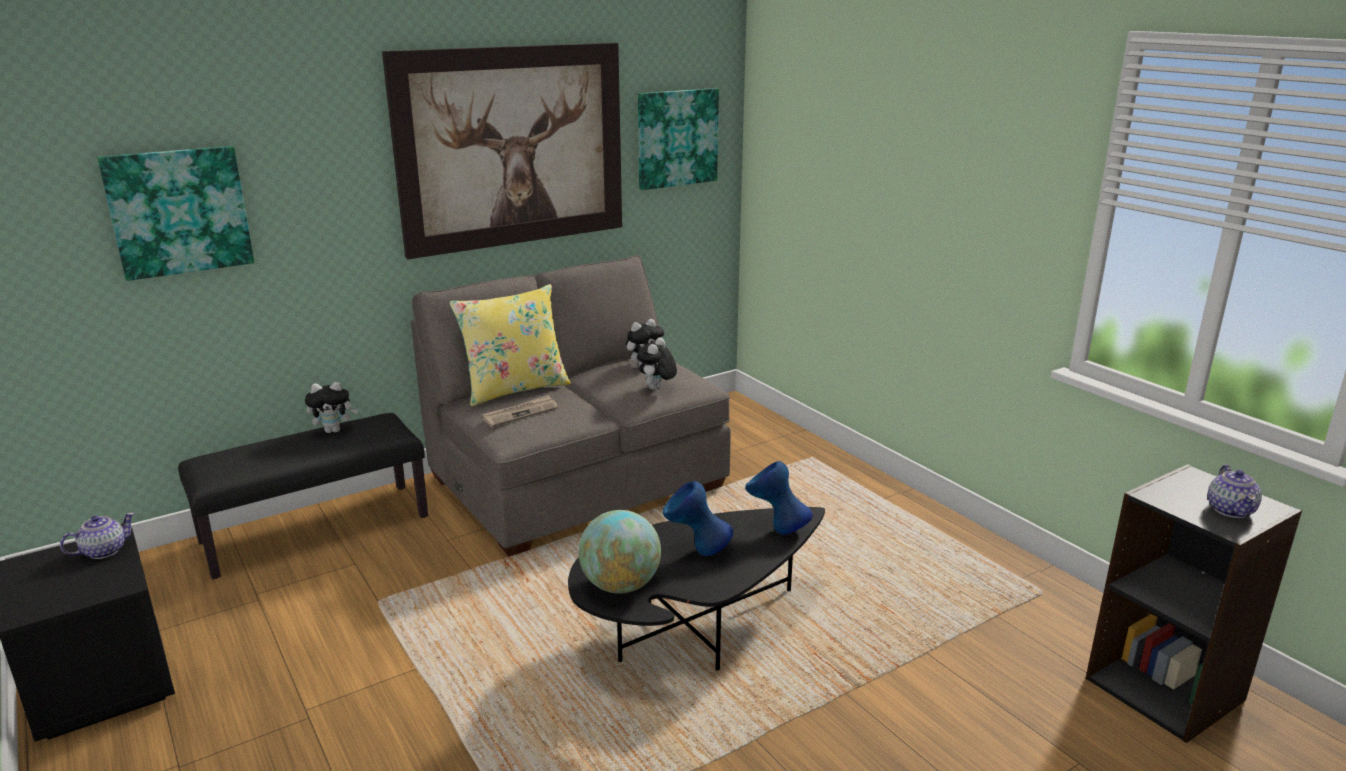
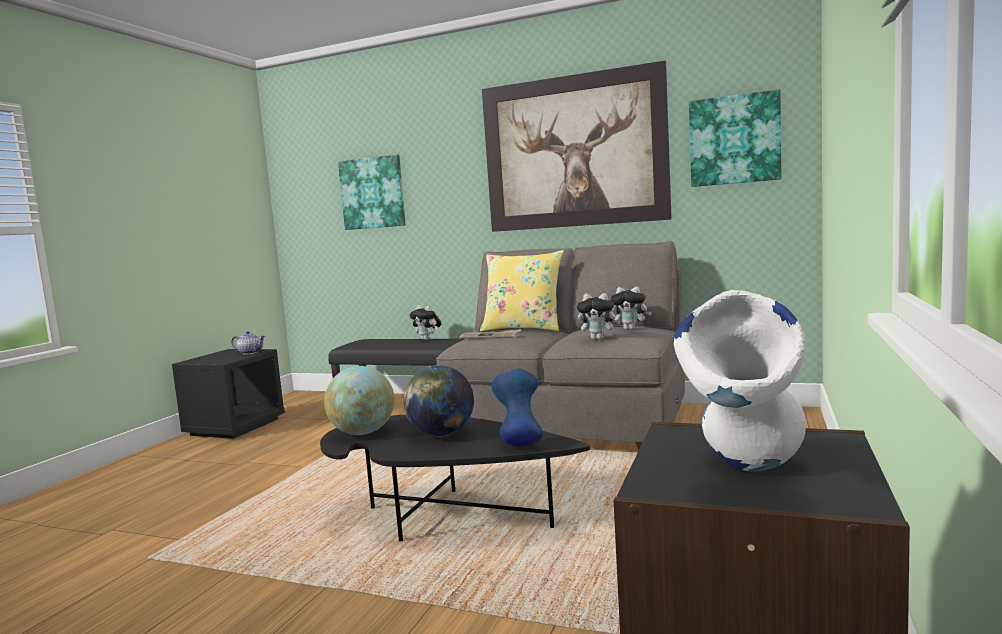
camera: 55 degrees right, 15 degrees down
plush toy [637,337,677,390] -> plush toy turned 150 degrees counterclockwise [577,293,621,340]
blue vase [663,481,733,556] -> globe [404,365,474,437]
teapot [1208,465,1262,518] -> white vase [674,290,806,471]

